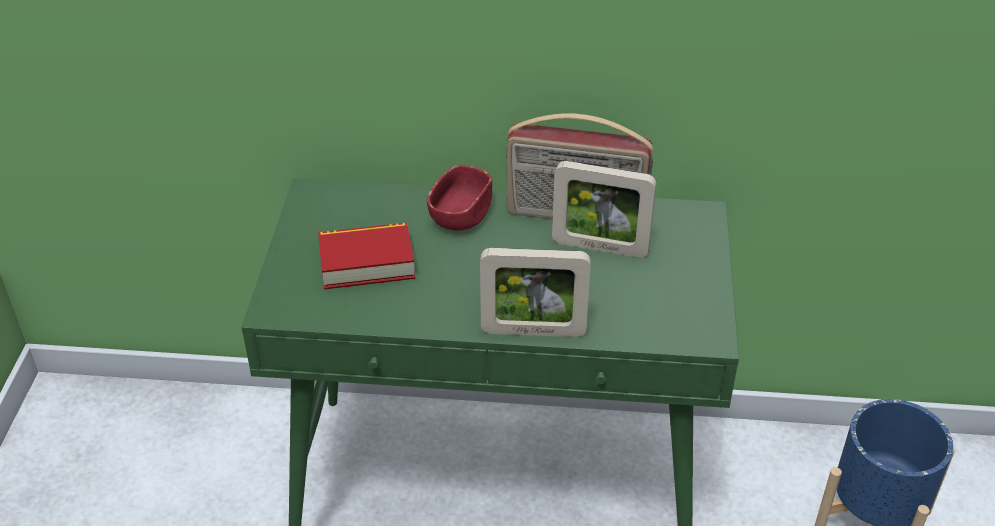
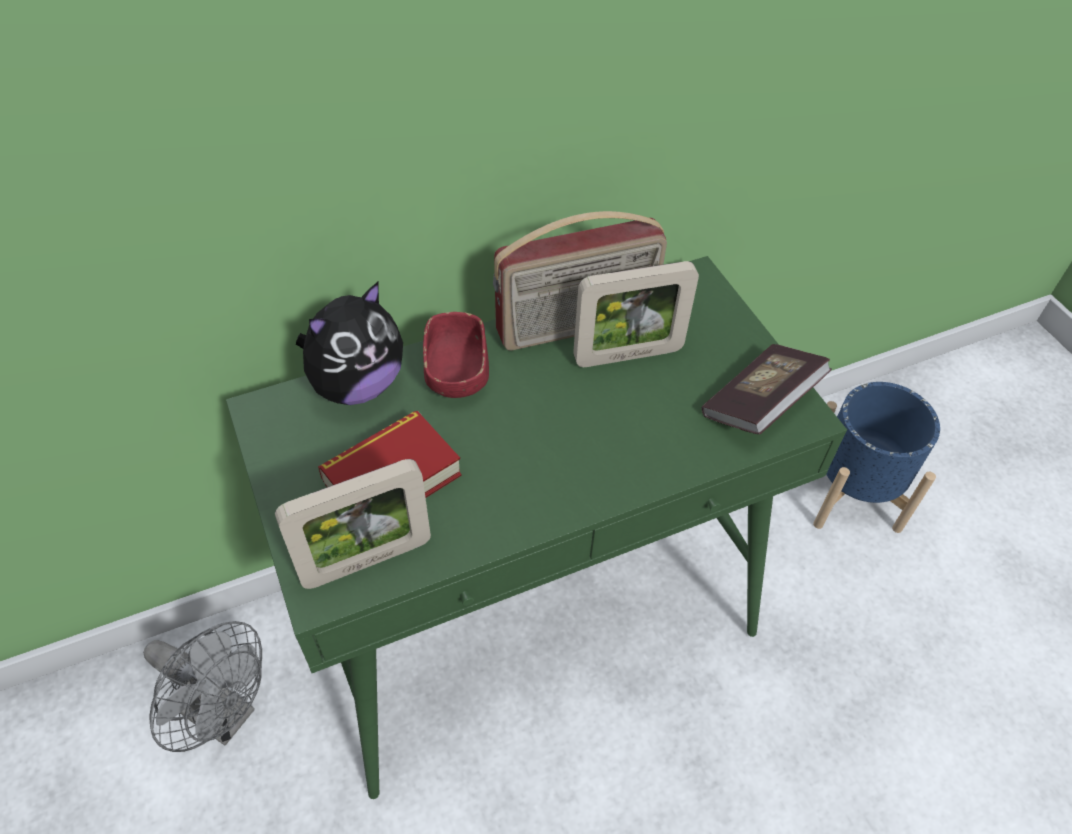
camera: 30 degrees left, 10 degrees up
picture frame [480,248,591,337] -> picture frame moved to [275,459,431,589]
none -> grey fan [143,621,262,752]
none -> plush toy [296,282,403,405]
none -> book [701,344,832,434]

